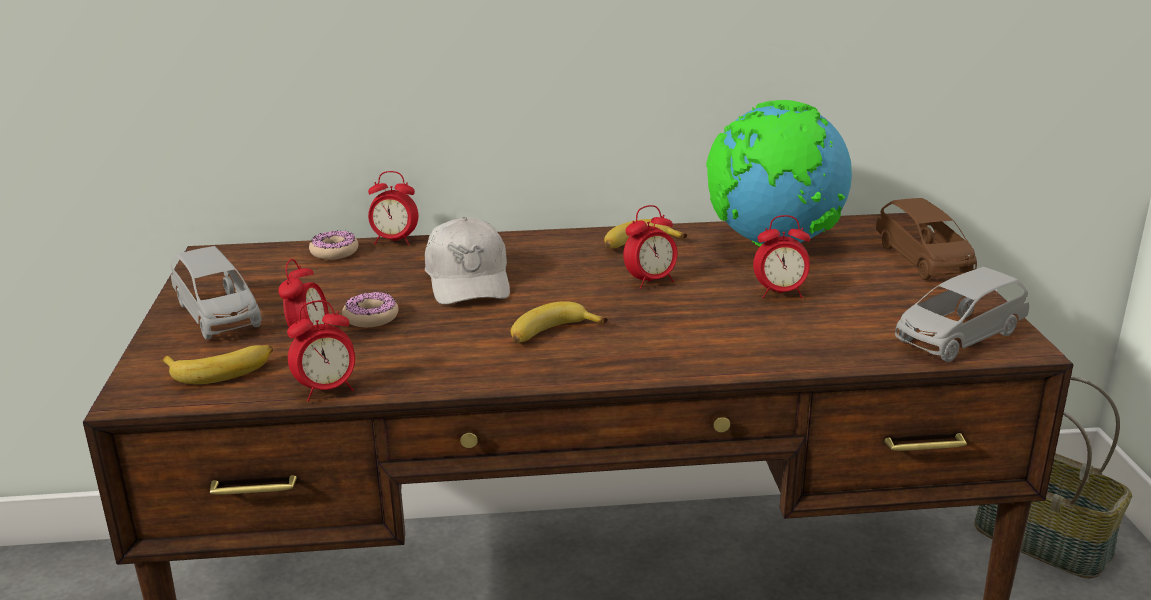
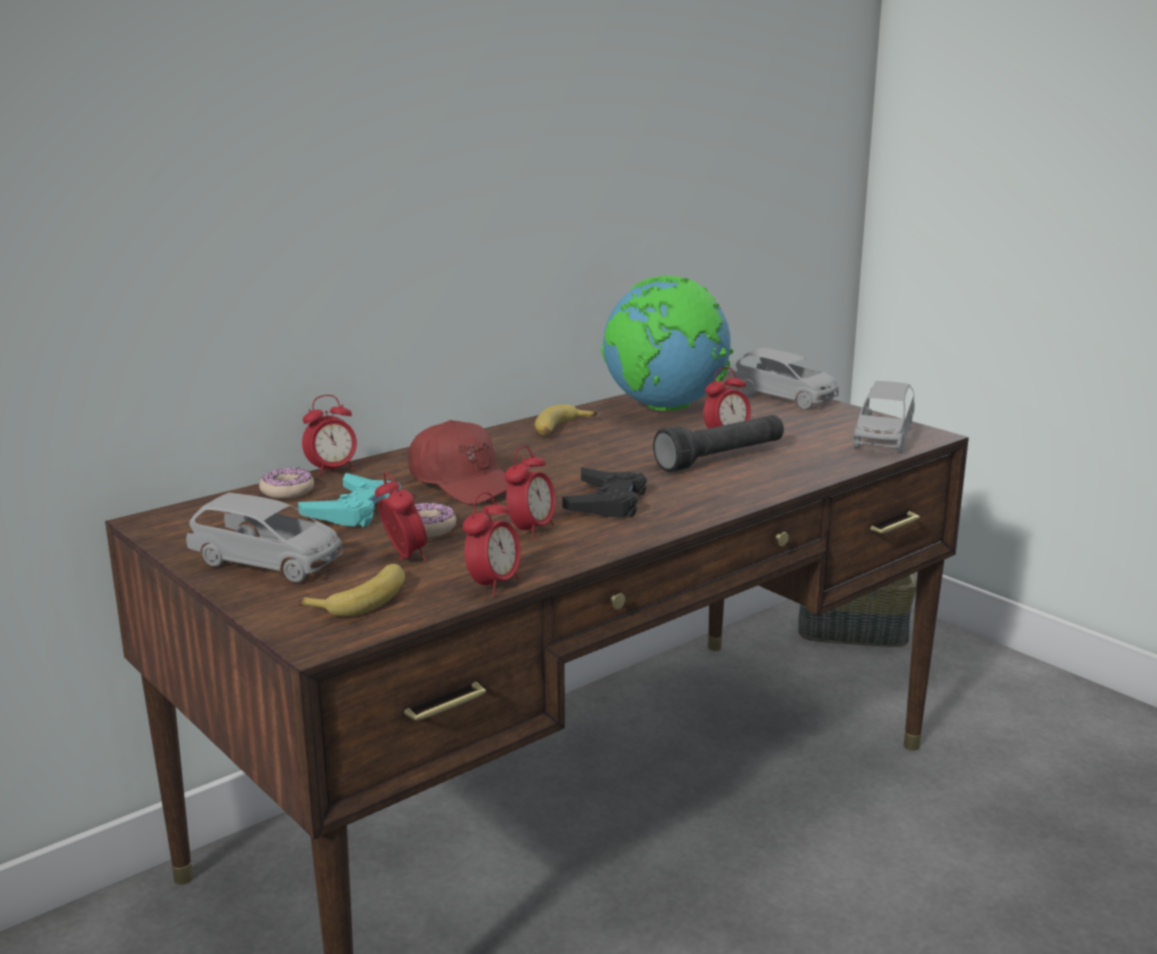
camera: 35 degrees left, 5 degrees down
white cap [425,217,510,305] -> red cap [408,420,509,505]
banana [511,301,608,343] -> black game controller [562,467,647,518]
alarm clock [623,205,678,289] -> alarm clock moved to [505,446,555,539]
brown toy car [876,198,977,280] -> grey toy car [732,348,839,409]
none -> turquoise game controller [298,473,401,527]
none -> black flashlight [653,415,784,472]

